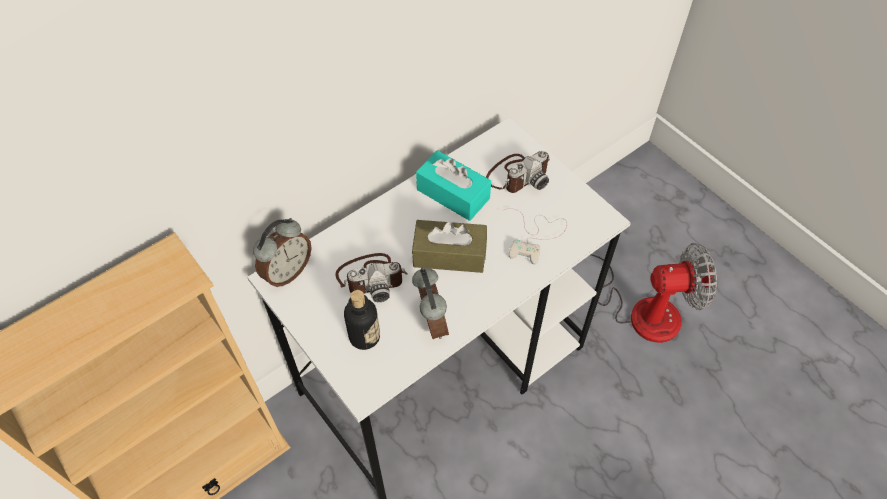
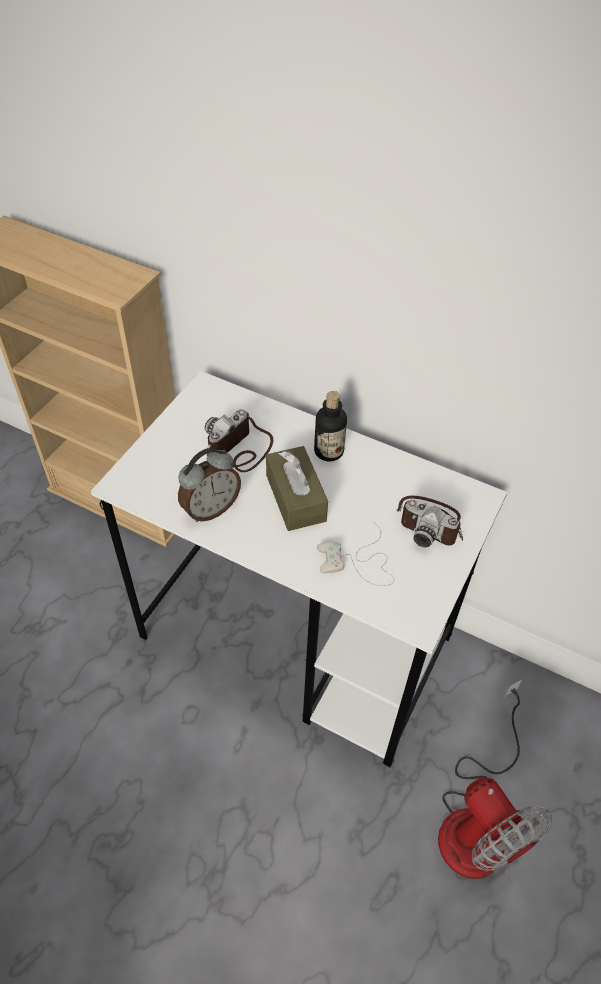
camera: 65 degrees right, 5 degrees down
alarm clock [253,218,311,287] -> none
camera [335,253,408,302] -> camera turned 75 degrees clockwise [205,409,273,472]
bottle [344,290,380,350] -> bottle moved to [314,391,347,462]
turquoise tissue box [416,150,491,221] -> none

